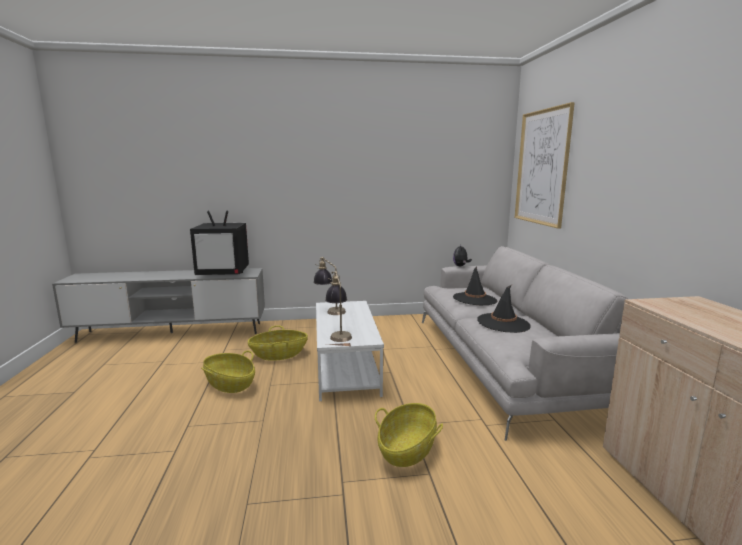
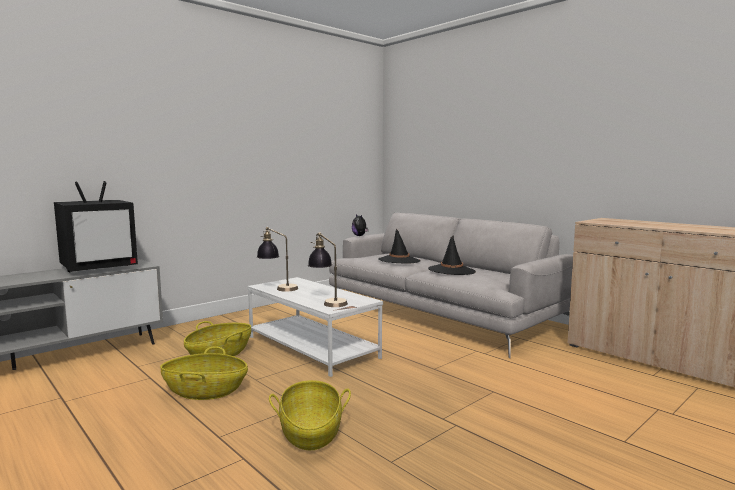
camera: 35 degrees left, 5 degrees down
basket [375,403,443,467] -> basket moved to [269,380,351,450]
picture [515,102,575,229] -> none

